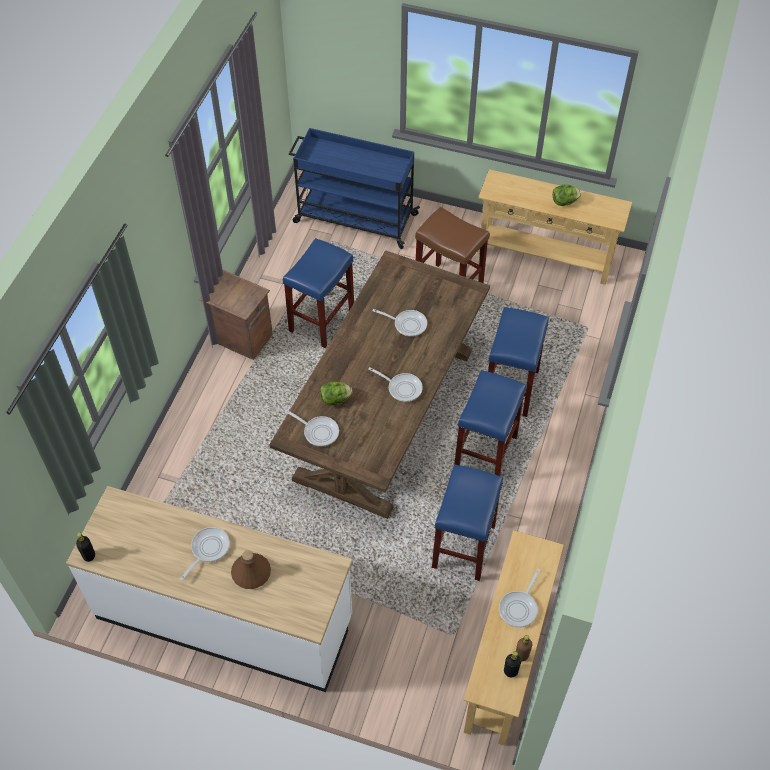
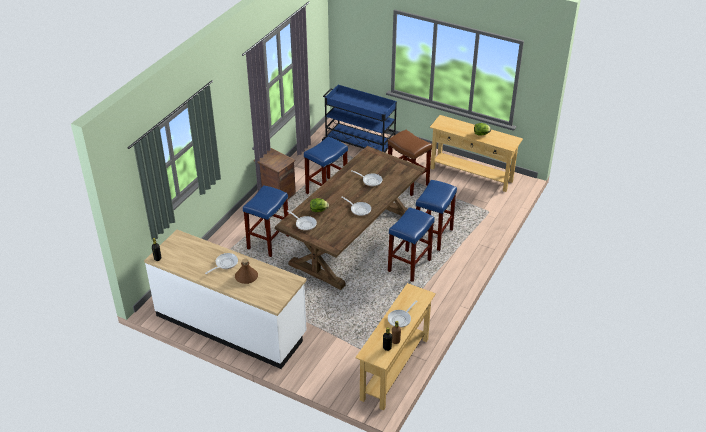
camera: 10 degrees right, 15 degrees down
blue stool [432,464,503,581] -> blue stool moved to [243,185,289,257]

